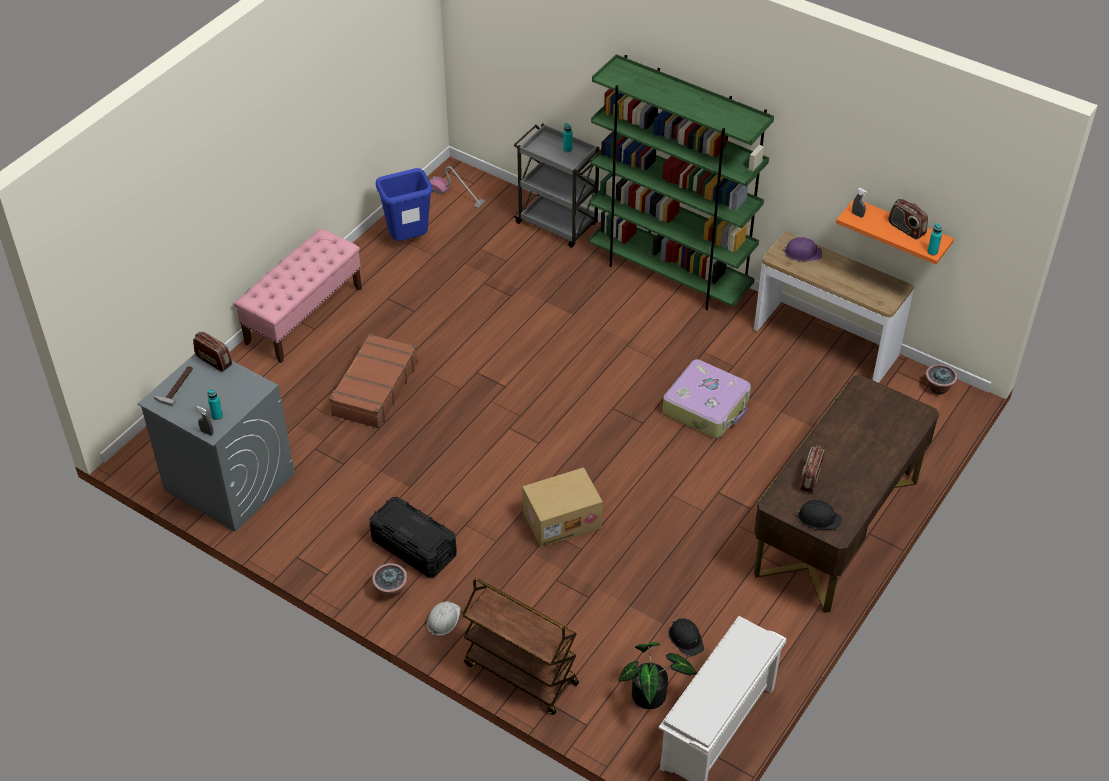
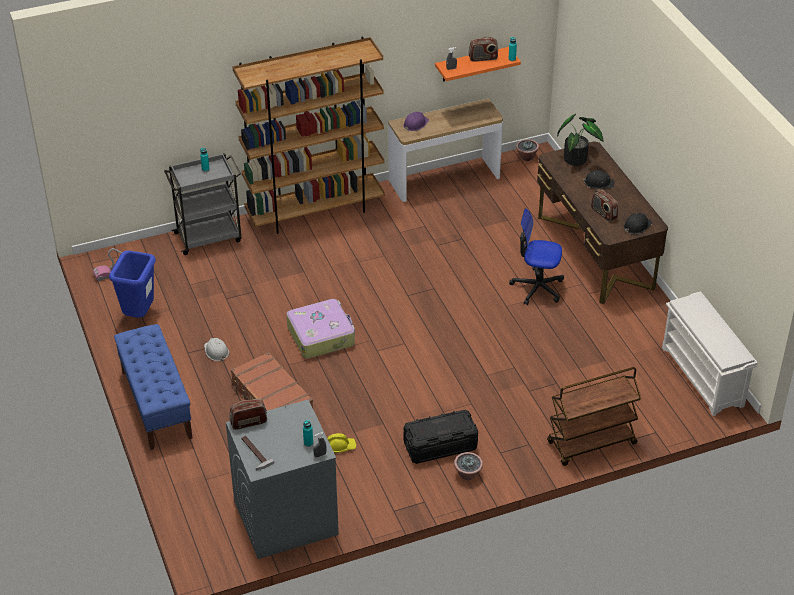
camera: 55 degrees left, 5 degrees down
pink bench [234,229,362,363] -> blue bench [114,324,193,450]
white hard hat [427,601,461,636] -> white hard hat moved to [204,338,229,361]
cardboard box [523,467,603,547] -> none
green bookcase [589,54,774,310] -> brown bookcase [232,37,384,234]
potted plant [618,642,697,709] -> potted plant moved to [557,114,604,166]
suitcase [663,359,751,438] -> suitcase moved to [286,299,355,359]
black hard hat [669,618,704,656] -> black hard hat moved to [583,170,614,189]
none -> yellow hard hat [327,433,356,453]
none -> office chair [509,208,564,305]

